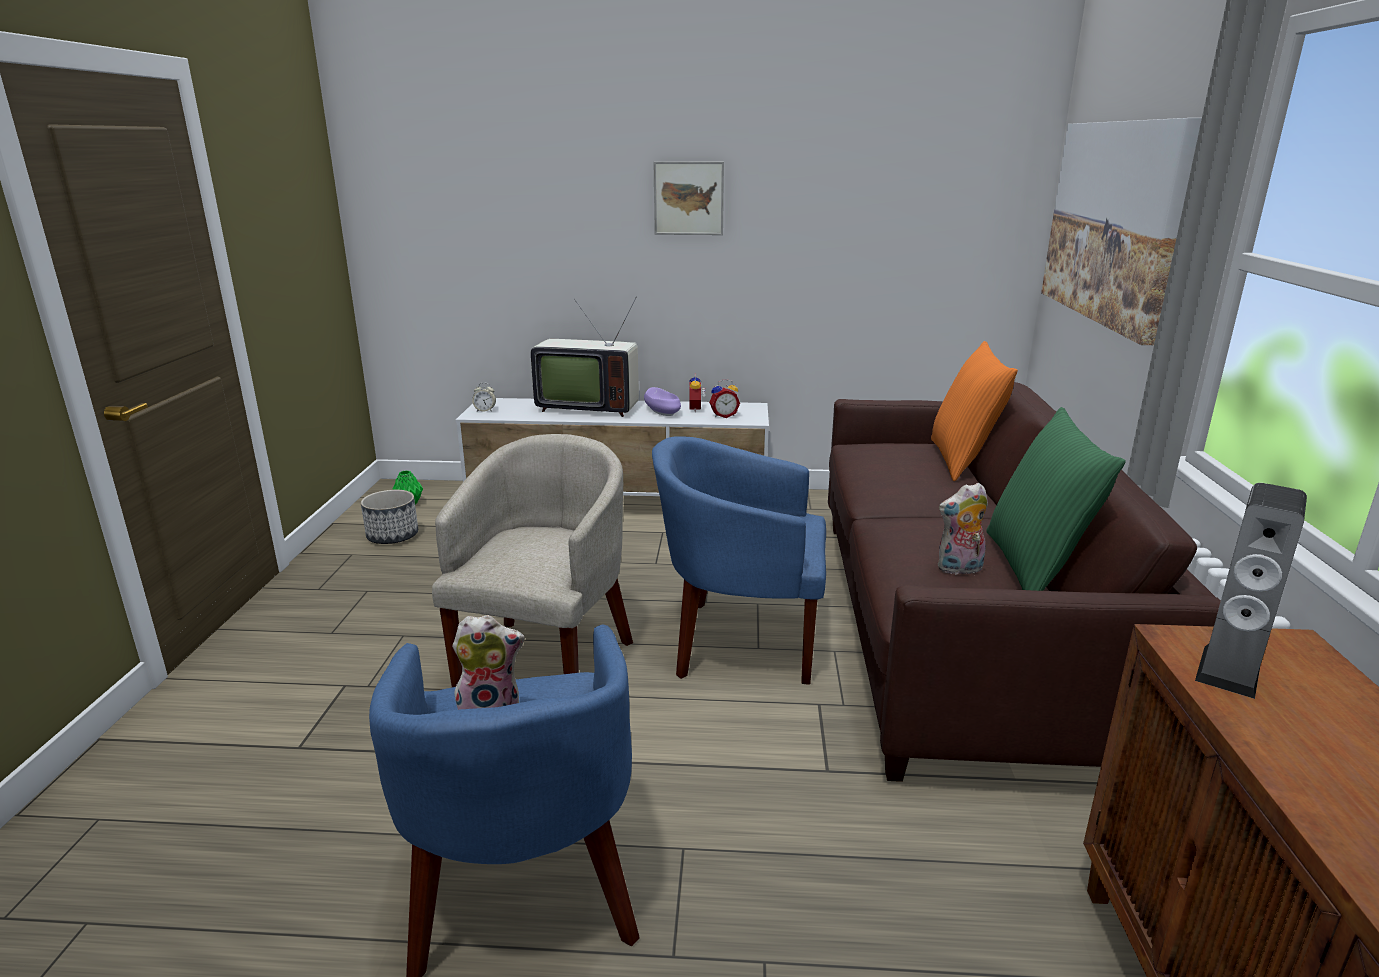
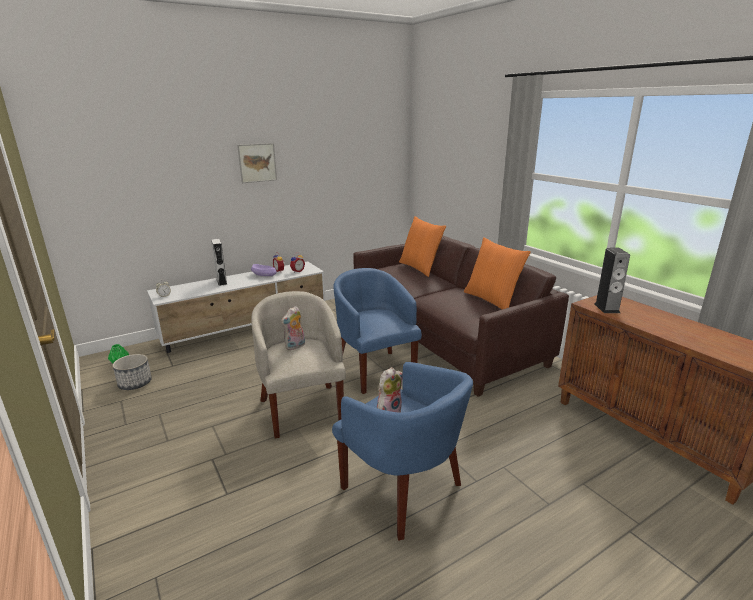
camera: 35 degrees left, 0 degrees up
television [531,297,639,417] -> grey speaker [211,239,227,286]
blue armchair [652,436,826,685] -> blue armchair turned 90 degrees clockwise [333,268,422,394]
plush toy [938,483,988,575] -> plush toy moved to [281,306,305,350]
green pillow [986,407,1126,591] -> orange pillow [464,237,531,309]
picture [1041,118,1202,345] -> none

